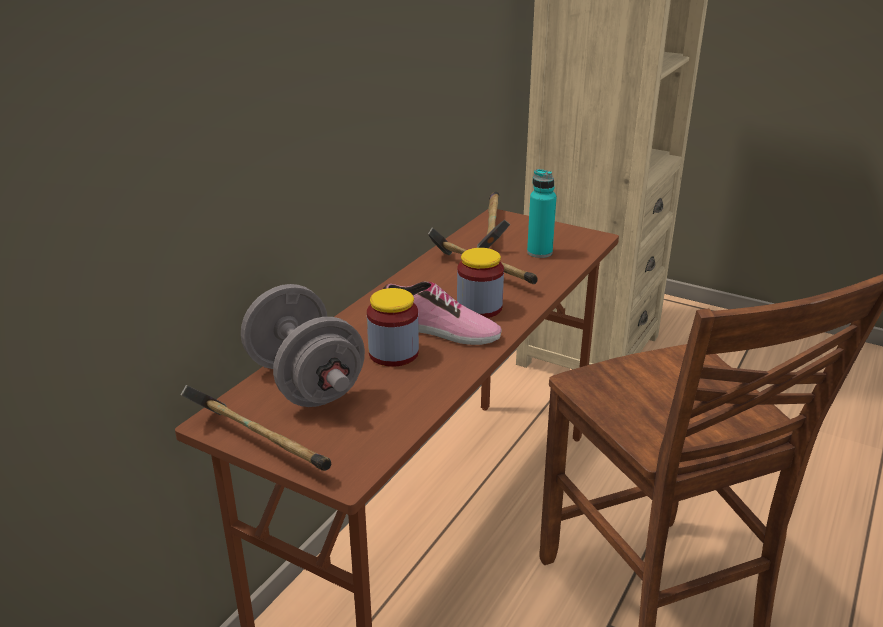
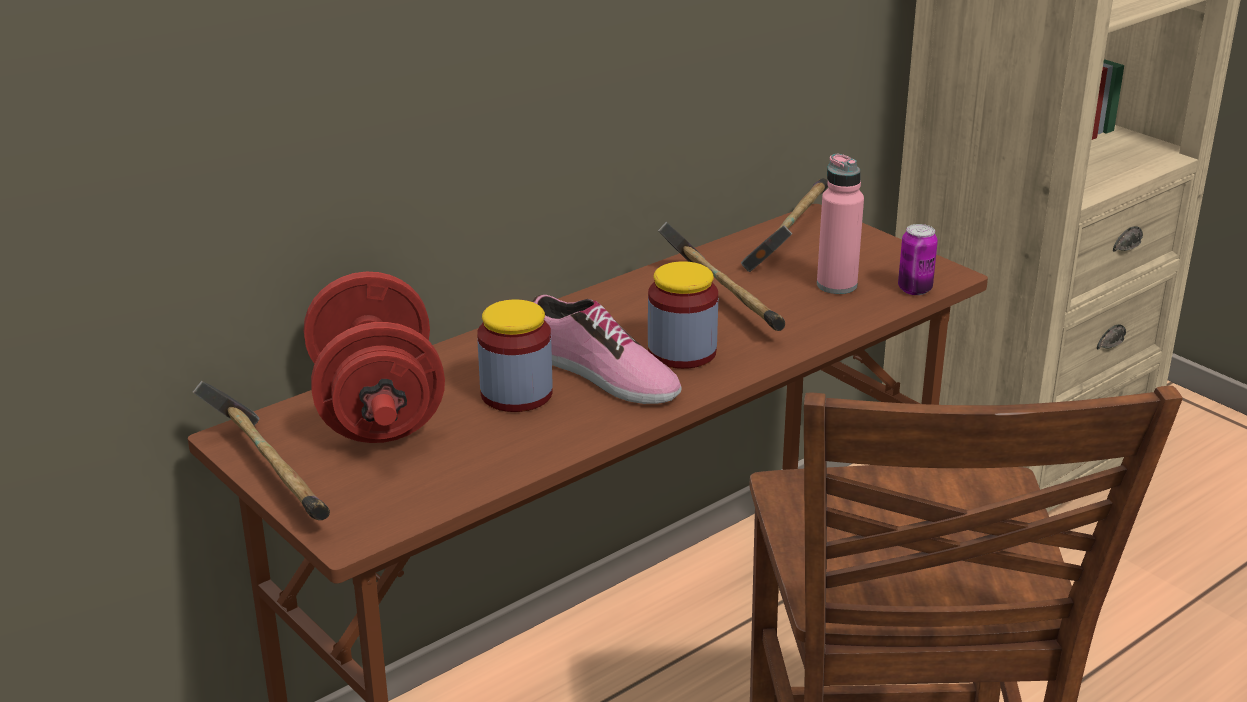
camera: 20 degrees right, 0 degrees up
grey dumbbell [241,284,365,407] -> red dumbbell [304,272,445,443]
turquoise bottle [527,169,557,258] -> pink bottle [817,154,864,294]
none -> can [898,224,938,295]

